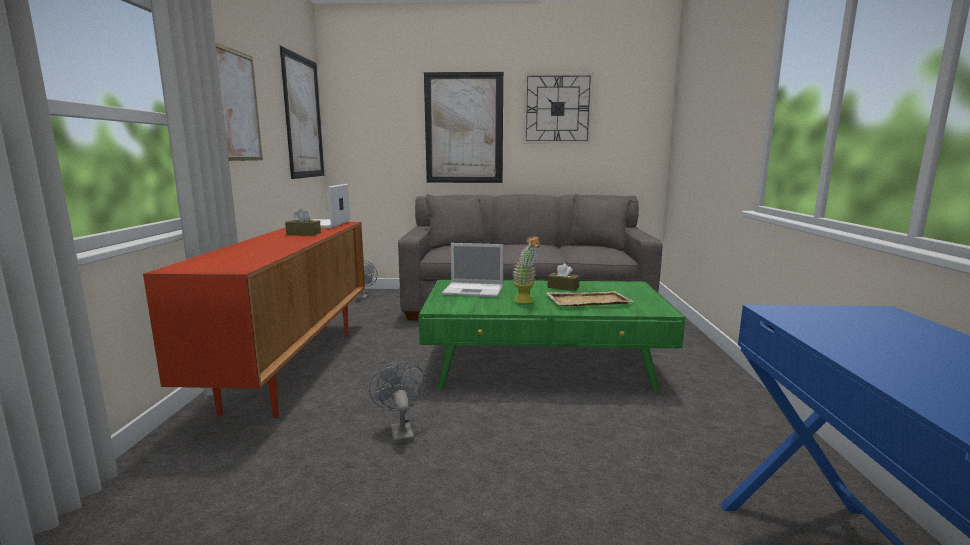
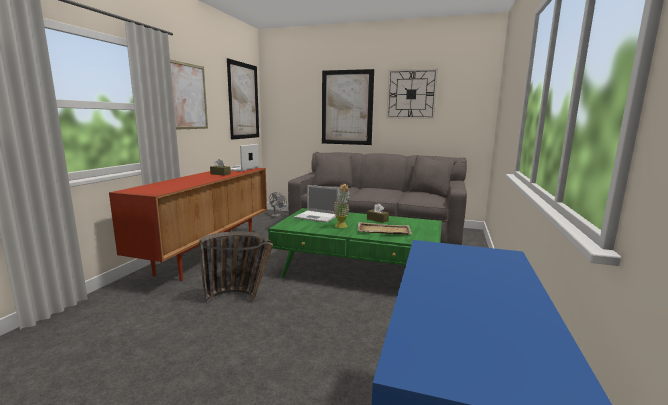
camera: 15 degrees right, 0 degrees up
grey fan [369,362,427,444] -> basket [199,231,273,302]

